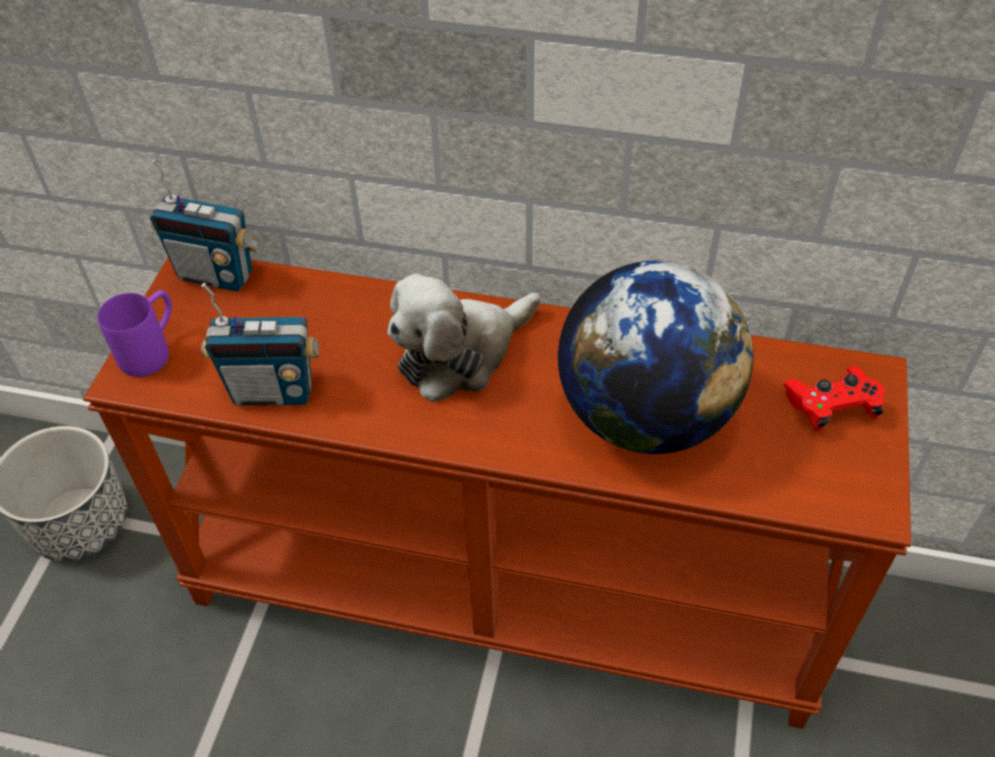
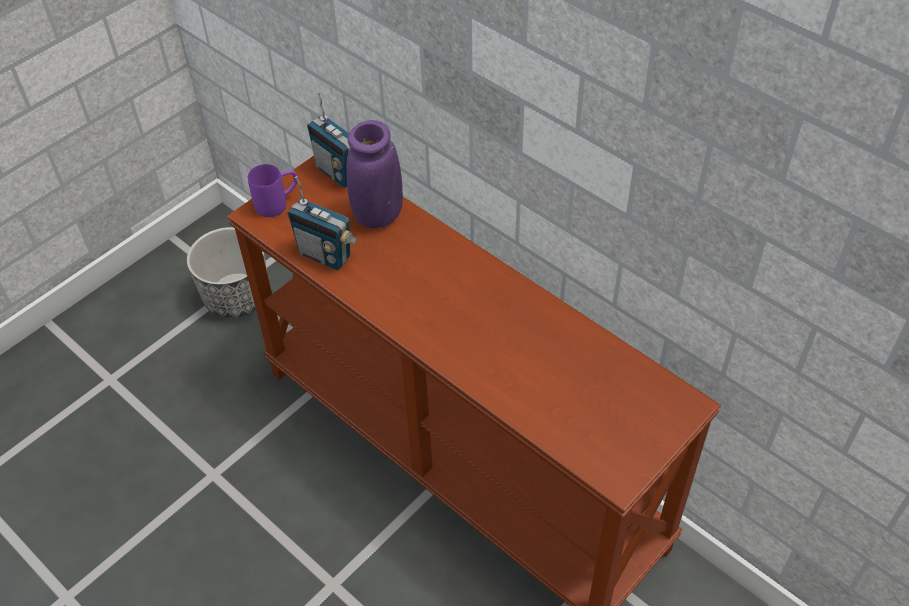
camera: 30 degrees right, 0 degrees up
plush toy [388,273,541,402] -> none
globe [558,260,753,454] -> none
red game controller [783,366,885,431] -> none
none -> purple vase [346,120,403,228]

